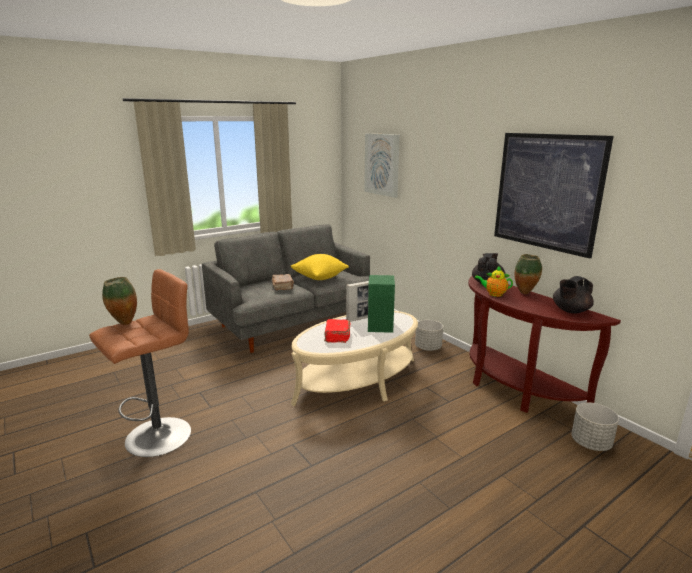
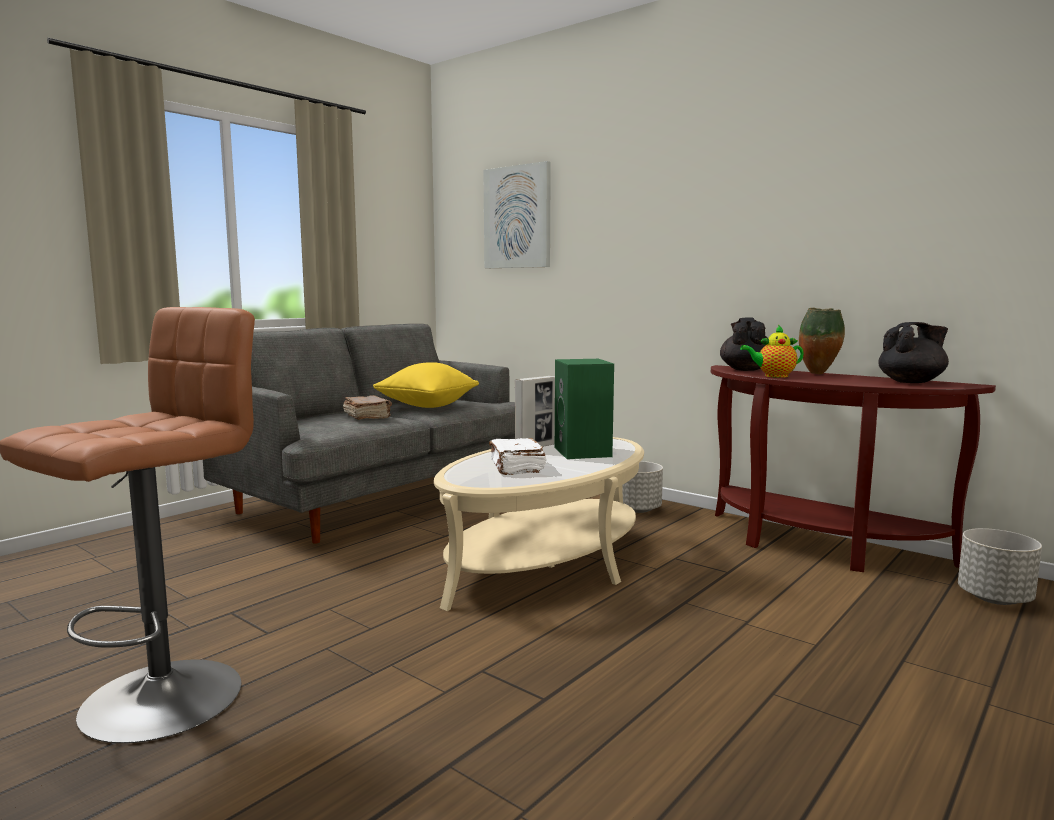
camera: 15 degrees left, 10 degrees down
vase [102,277,137,325] -> none
red book [324,319,350,343] -> white book [489,438,547,475]
picture [494,133,614,259] -> none
black teapot [553,276,594,314] -> black teapot turned 150 degrees counterclockwise [878,322,949,383]

